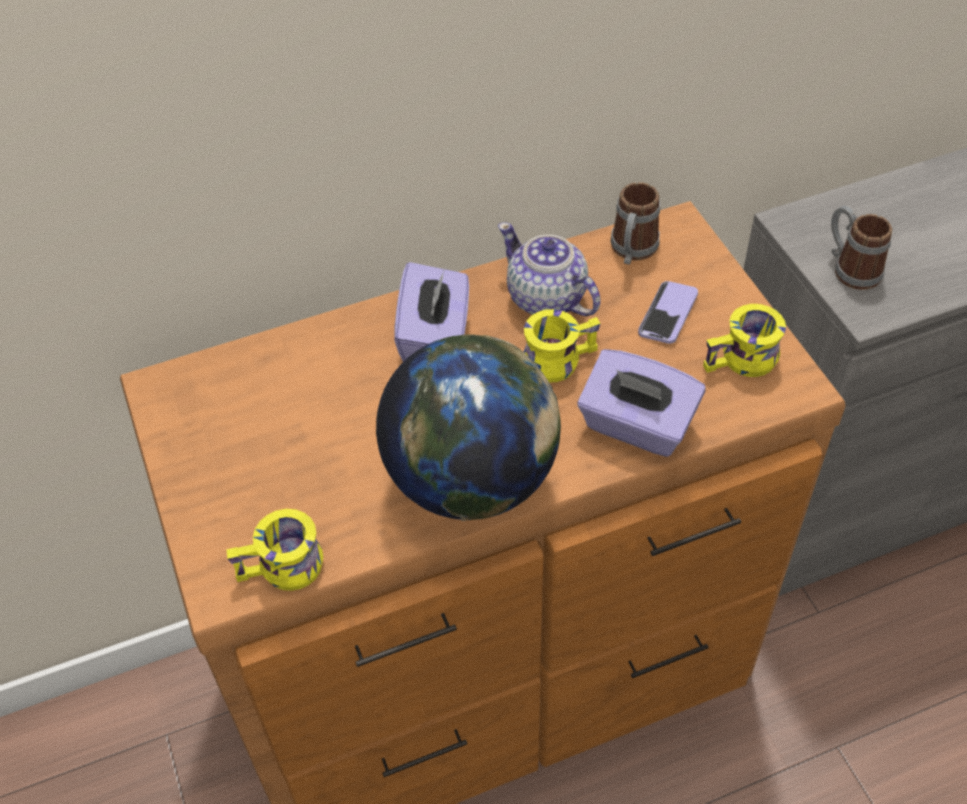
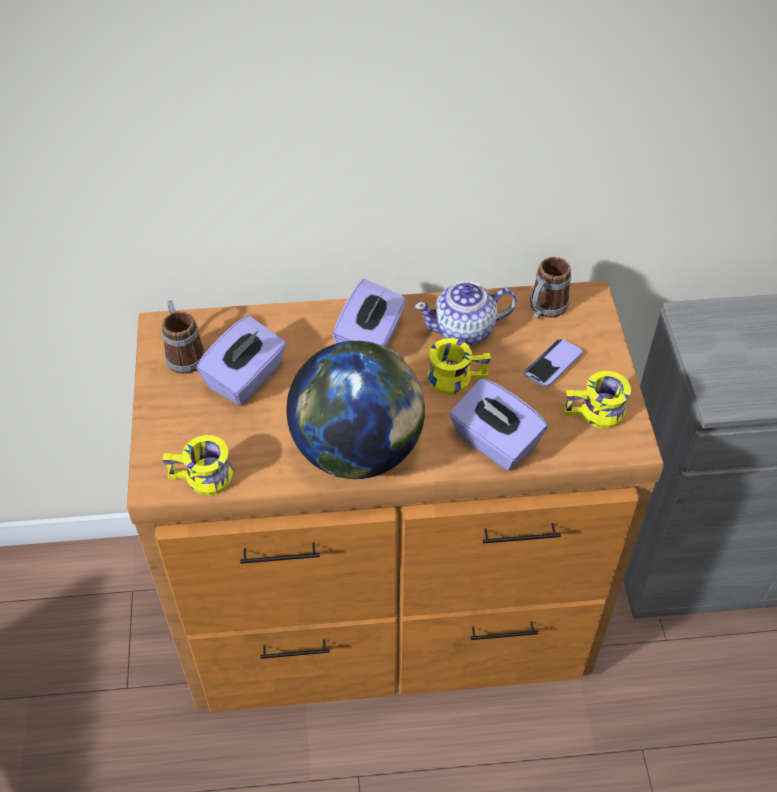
camera: 15 degrees right, 0 degrees up
teapot [498,222,601,316] -> teapot turned 75 degrees counterclockwise [414,281,517,346]
mug [831,206,892,290] -> mug moved to [162,300,205,374]
none -> purple tissue box [197,316,287,405]

